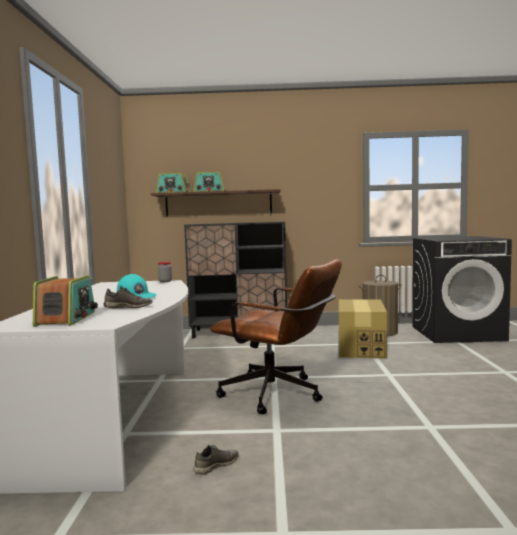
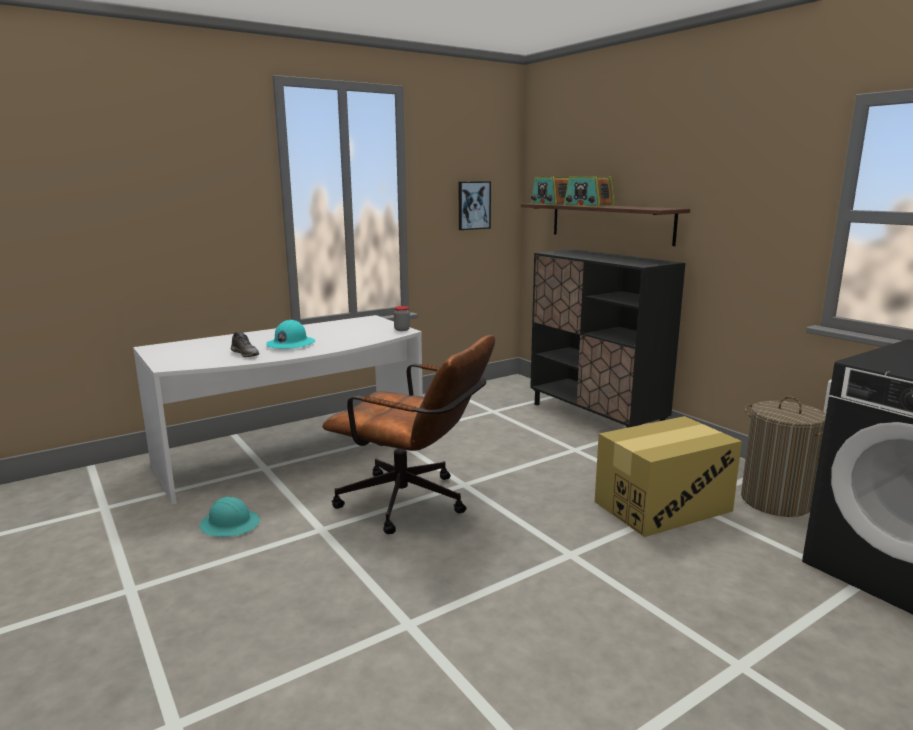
camera: 55 degrees right, 10 degrees up
radio [33,275,98,327] -> none
grey shoe [193,445,239,474] -> turquoise hard hat [199,497,260,537]
brown office chair [210,260,342,414] -> brown office chair turned 60 degrees counterclockwise [322,335,495,534]
none -> picture [459,181,491,230]

